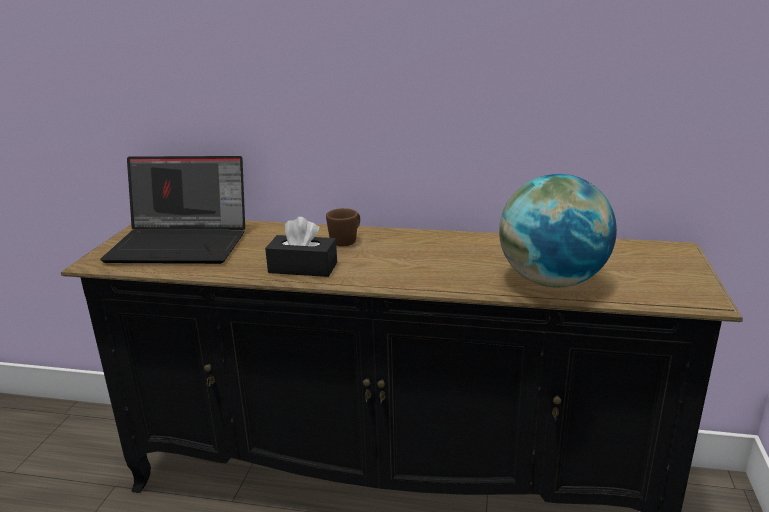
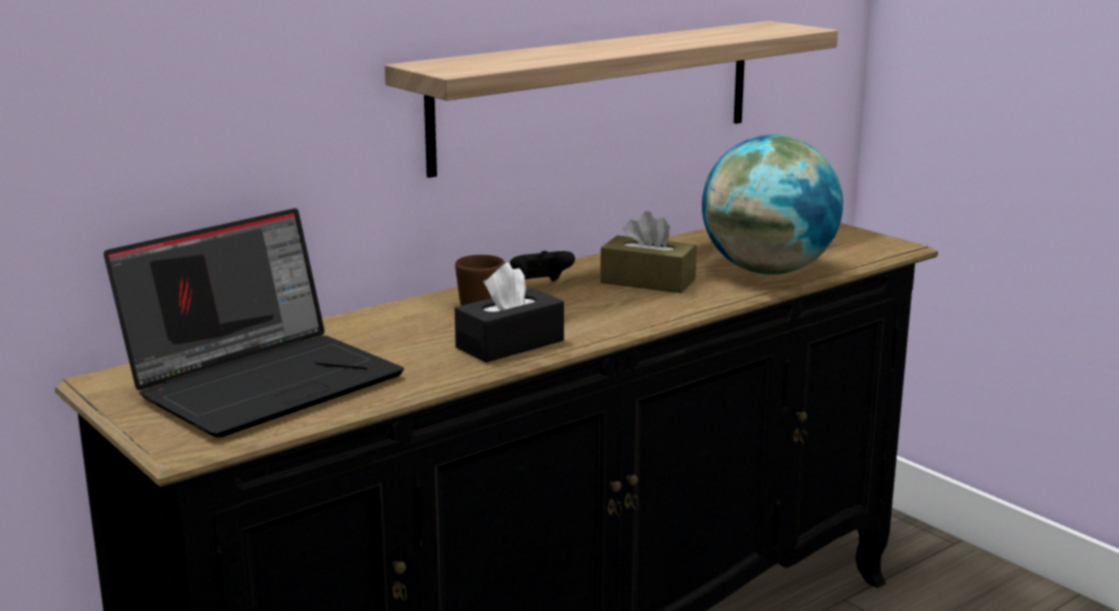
camera: 50 degrees left, 5 degrees down
none -> shelf [385,21,838,178]
none -> black game controller [510,251,575,282]
none -> brown tissue box [600,211,697,293]

